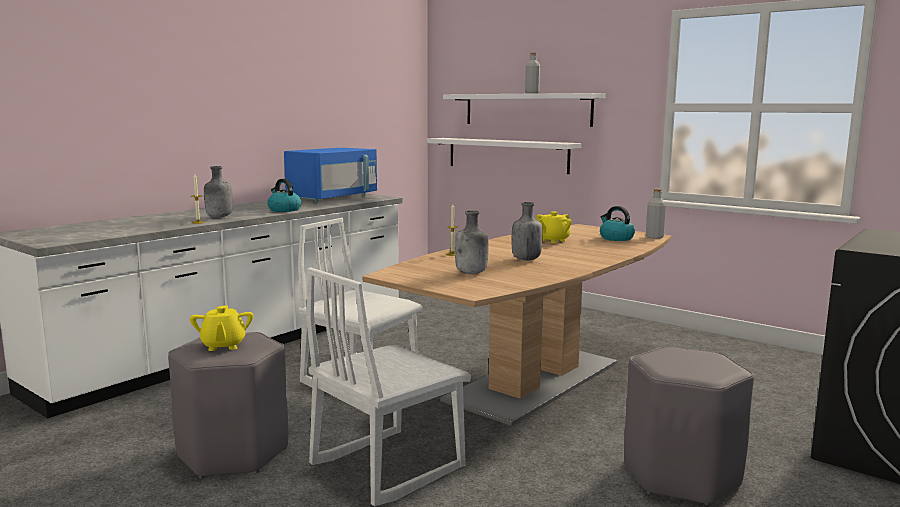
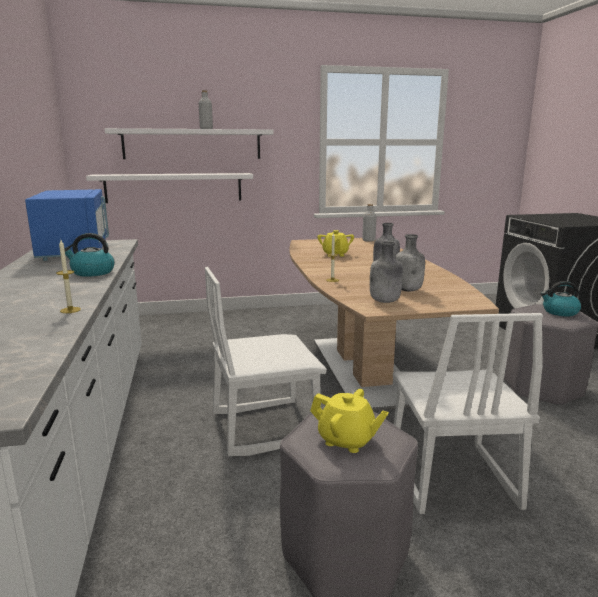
camera: 50 degrees left, 5 degrees up
grey bottle [204,166,233,217] -> grey bottle moved to [370,241,403,303]
kettle [600,206,635,241] -> kettle moved to [540,281,581,316]

